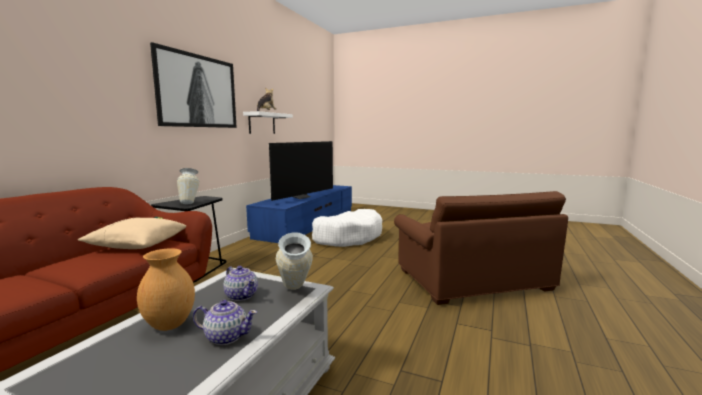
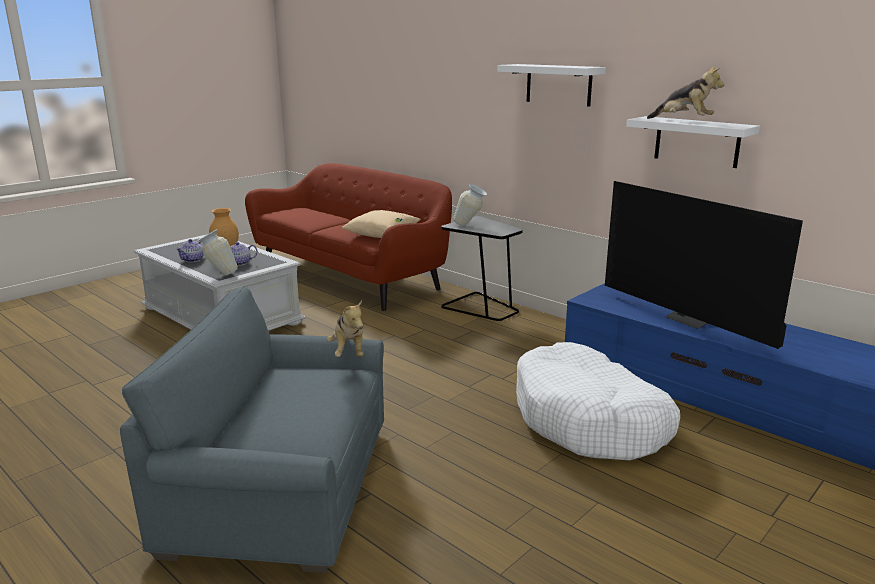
camera: 110 degrees right, 10 degrees up
picture [150,42,237,128] -> white shelf [497,64,606,107]
brown armchair [394,191,568,305] -> grey armchair [120,286,384,573]
none -> plush toy [327,300,364,357]

